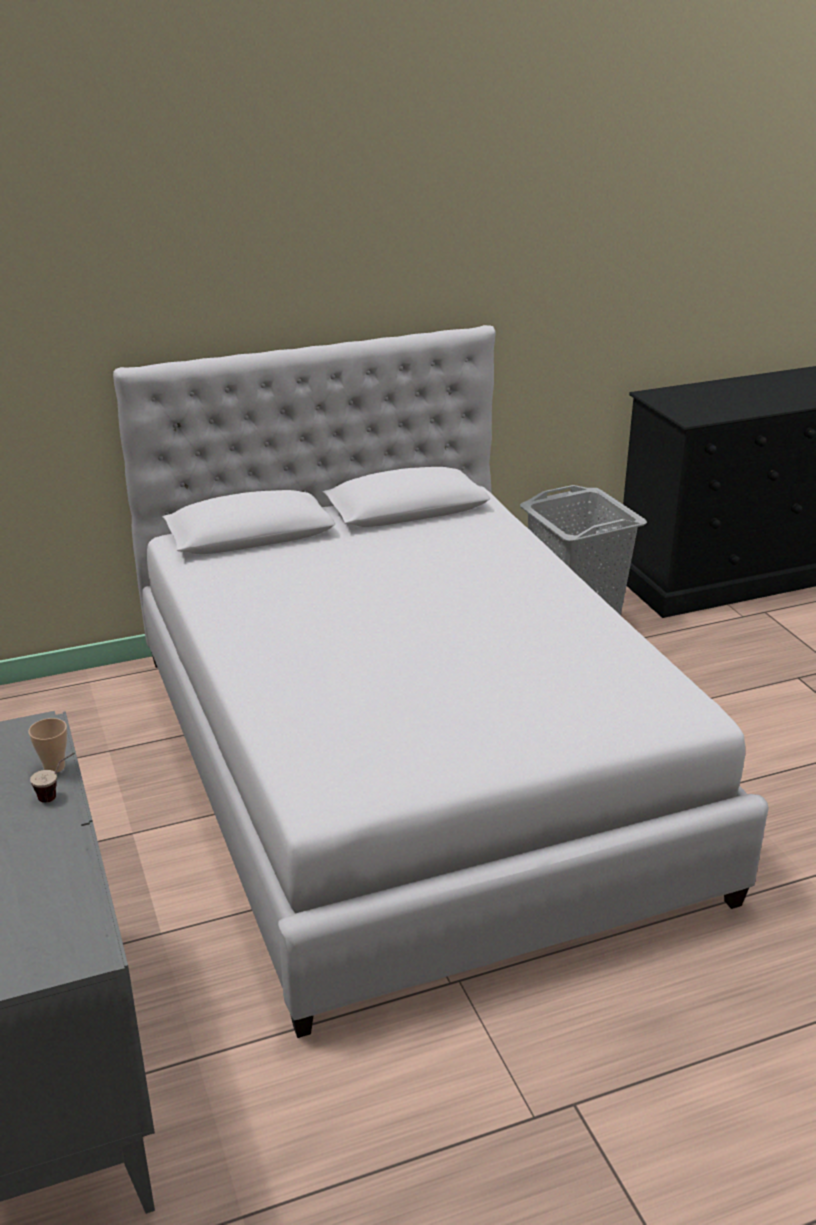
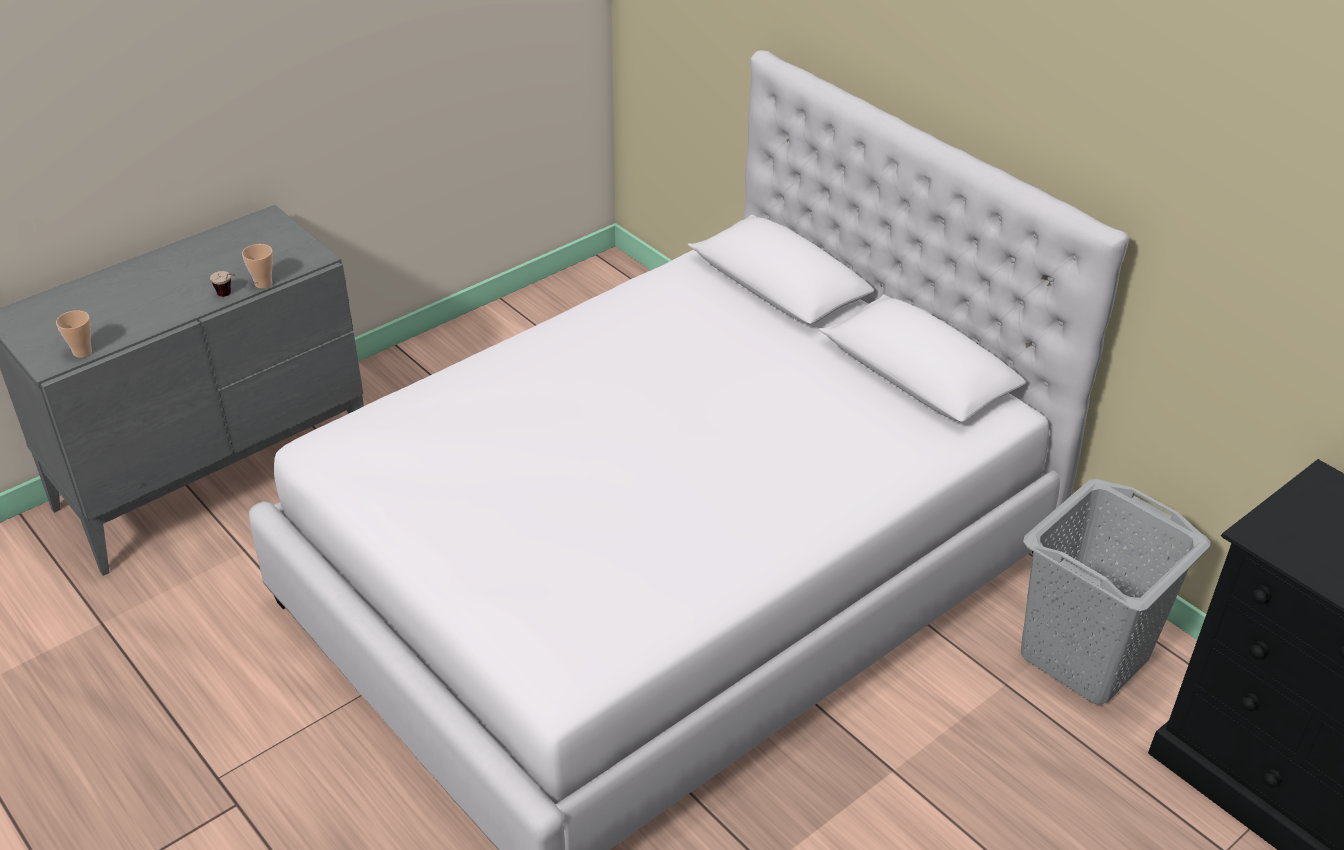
camera: 70 degrees right, 10 degrees up
none -> cup [56,310,92,358]

